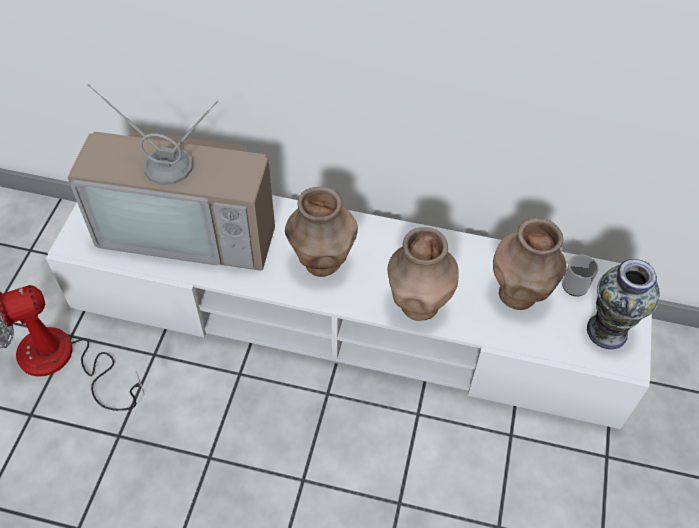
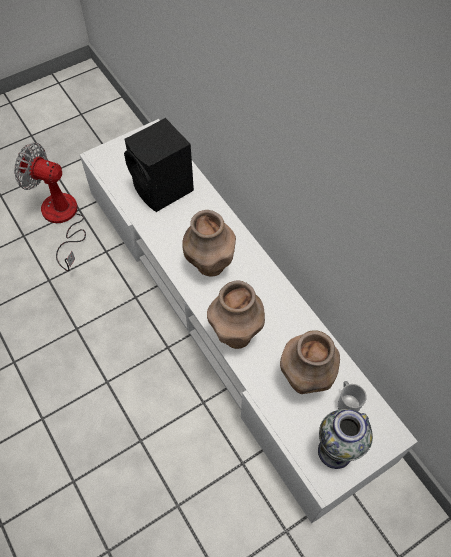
camera: 45 degrees right, 5 degrees up
television [67,84,275,271] -> black speaker [124,118,194,212]

